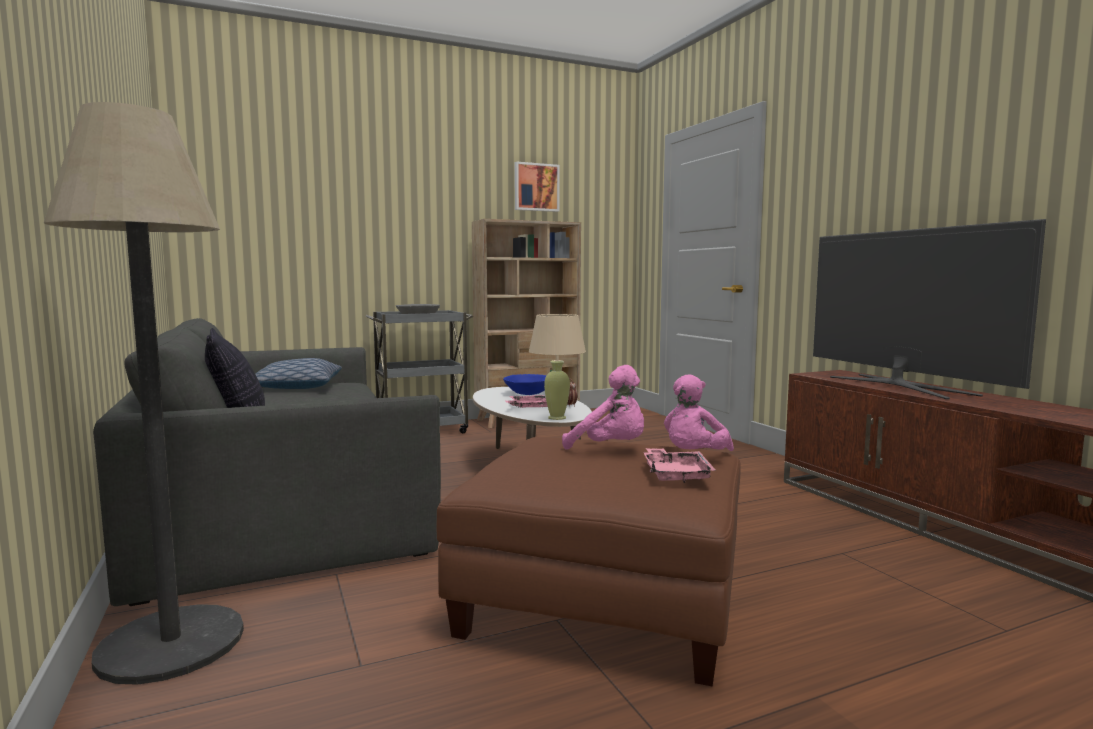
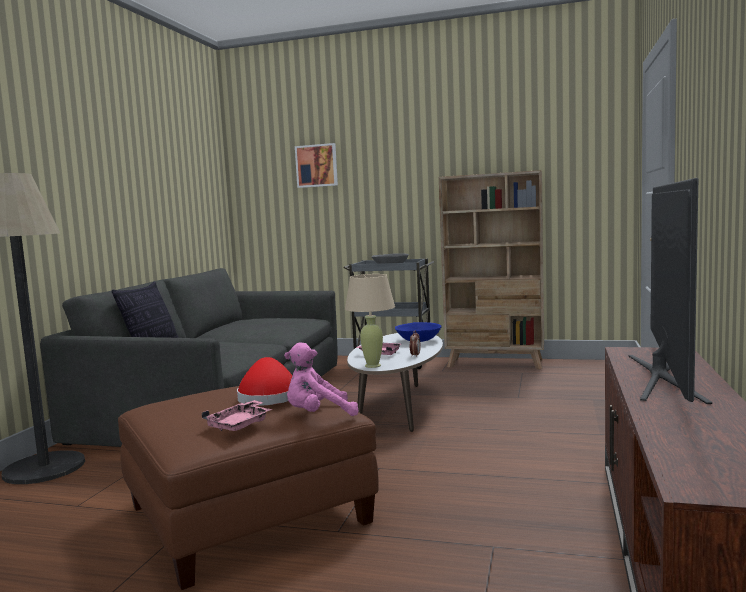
camera: 40 degrees right, 0 degrees up
pillow [255,358,342,389] -> none
picture [514,162,559,212] -> picture moved to [295,143,338,188]
pink plush toy [562,365,644,450] -> red hat [237,357,292,406]

